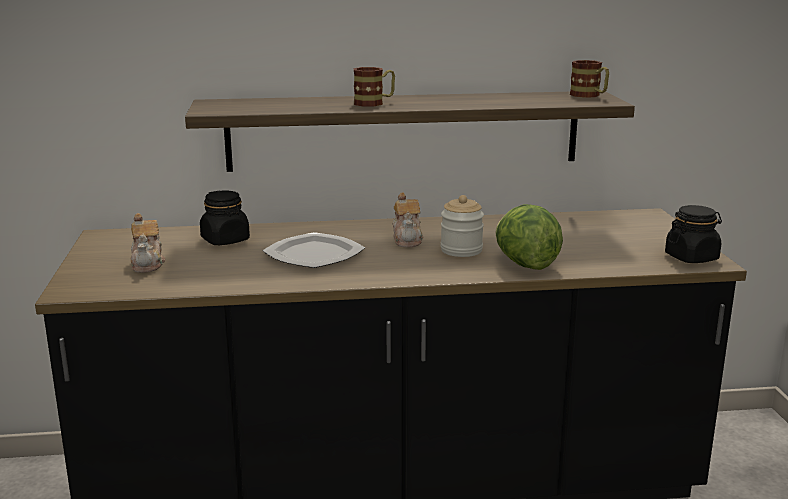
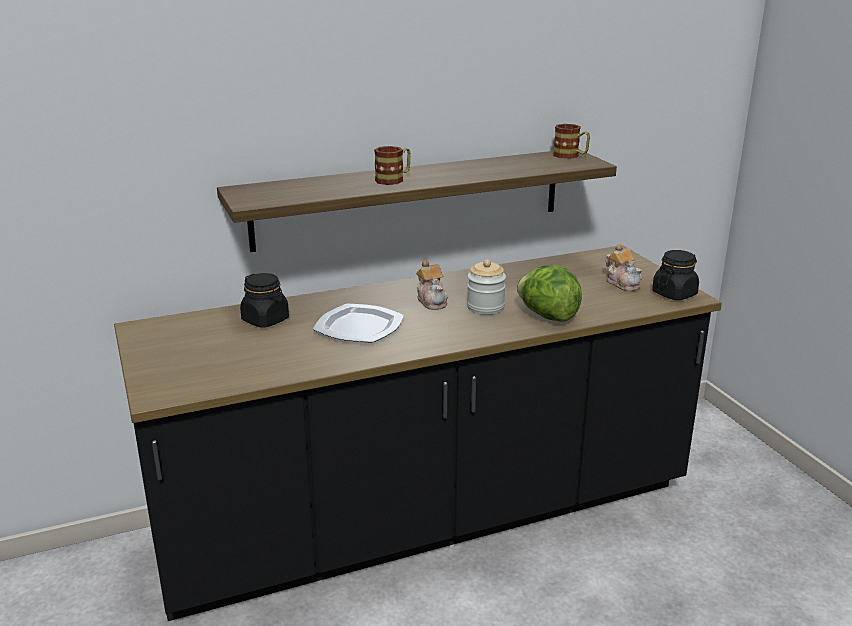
camera: 15 degrees left, 5 degrees up
teapot [130,213,165,273] -> teapot moved to [605,244,642,291]

